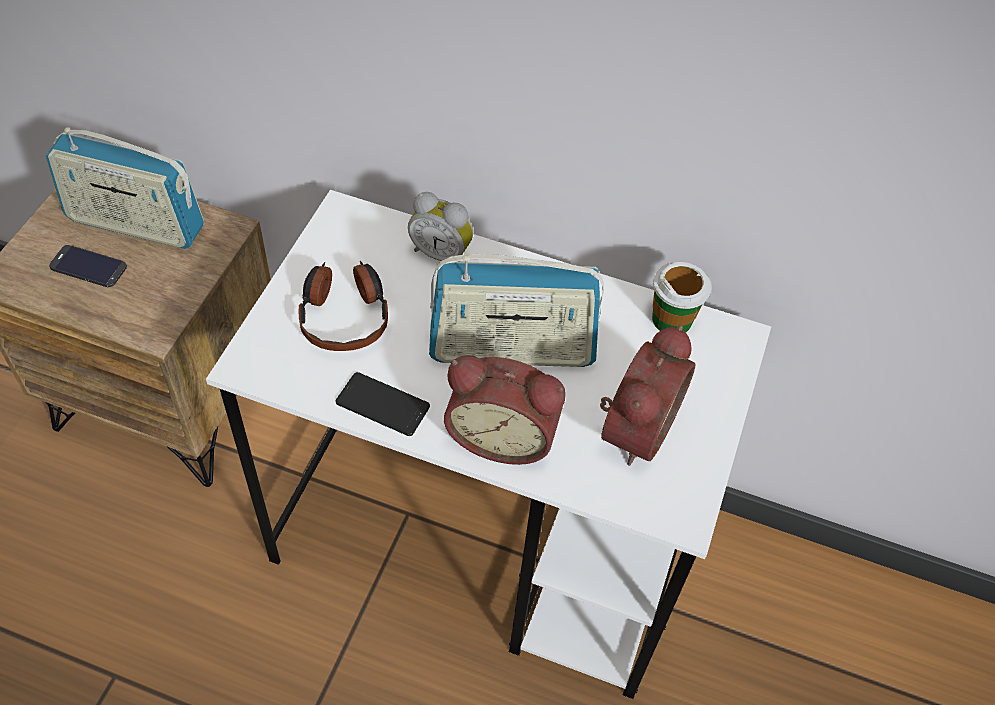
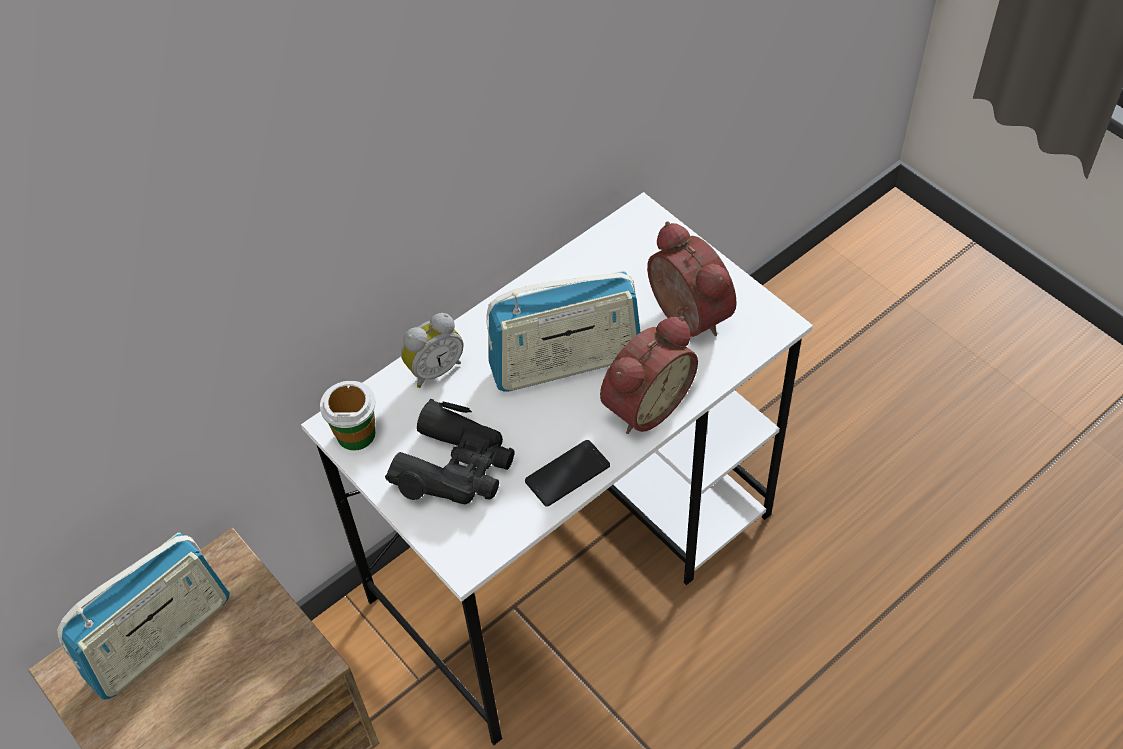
camera: 55 degrees left, 0 degrees up
phone [49,245,127,287] -> none
headphones [299,261,388,351] -> black binoculars [385,399,514,504]
radio [429,254,604,367] -> radio turned 45 degrees clockwise [486,270,640,392]
cup [652,262,711,332] -> cup moved to [320,381,376,451]

